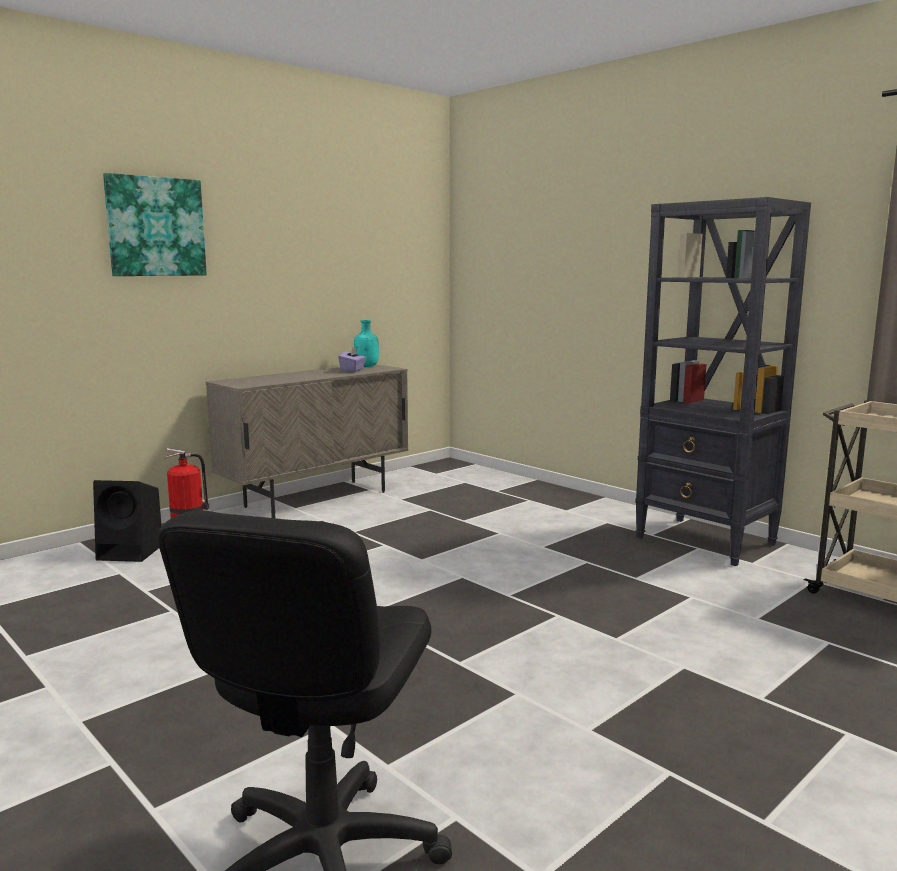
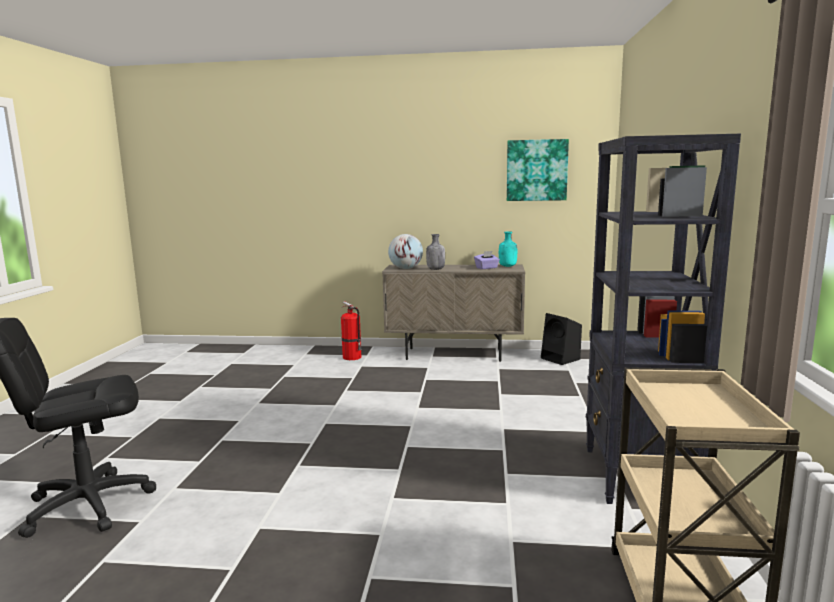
camera: 50 degrees right, 0 degrees up
black speaker [93,480,162,562] -> black speaker moved to [541,313,582,365]
picture [103,173,207,276] -> picture moved to [507,139,569,201]
none -> globe [388,234,423,269]
none -> grey bottle [426,234,445,270]

